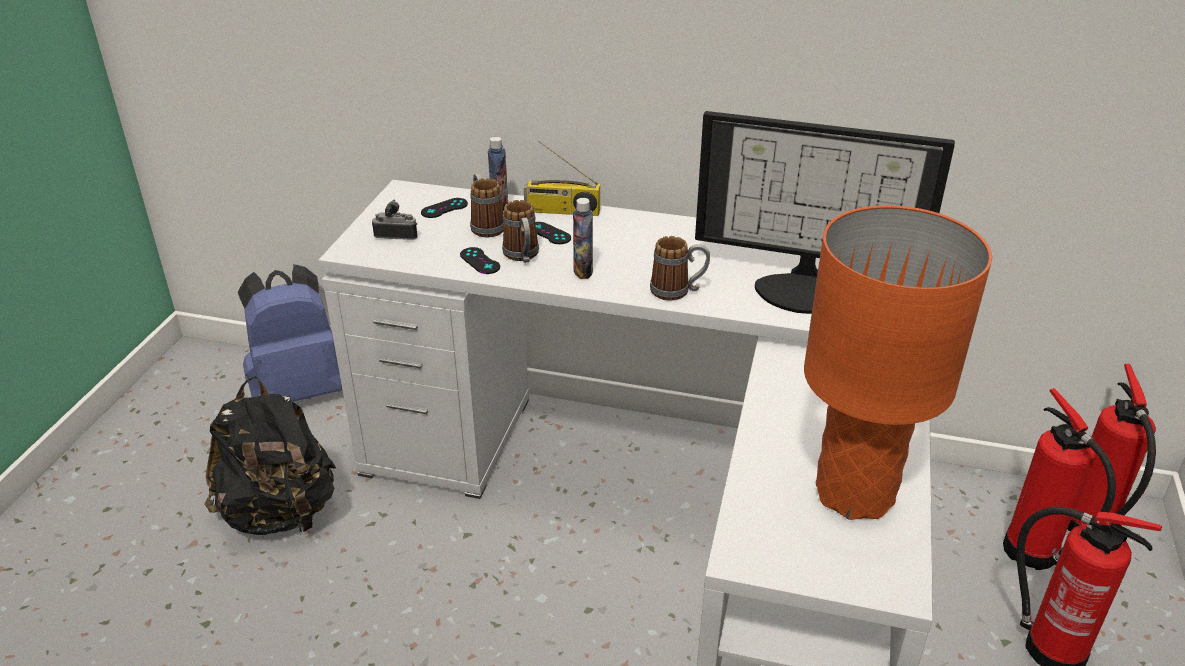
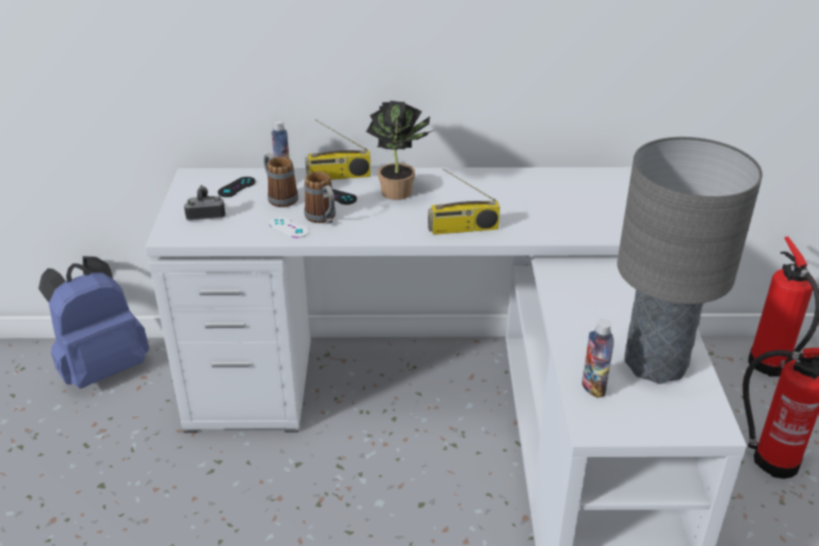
camera: 15 degrees left, 0 degrees up
black backpack [204,376,336,535] -> none
black game controller [460,247,500,274] -> white game controller [269,217,309,238]
bottle [573,198,593,279] -> bottle moved to [582,319,614,398]
mug [650,236,710,301] -> radio [428,169,500,235]
monitor [695,111,955,314] -> none
orange table lamp [804,205,992,520] -> grey table lamp [617,137,763,384]
fire extinguisher [1003,388,1116,570] -> none
none -> potted plant [366,101,434,200]

